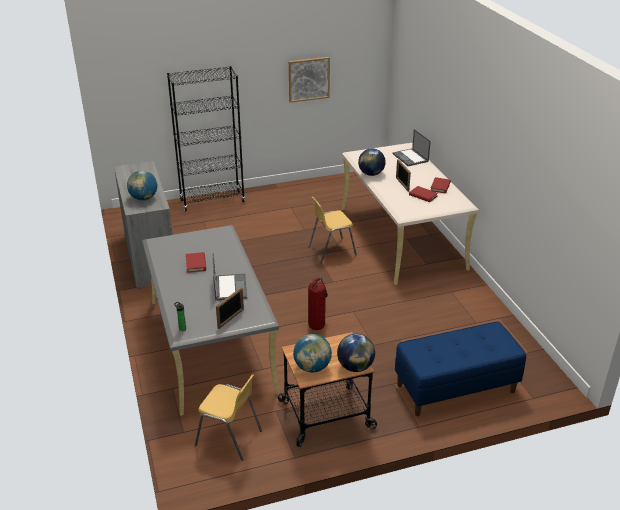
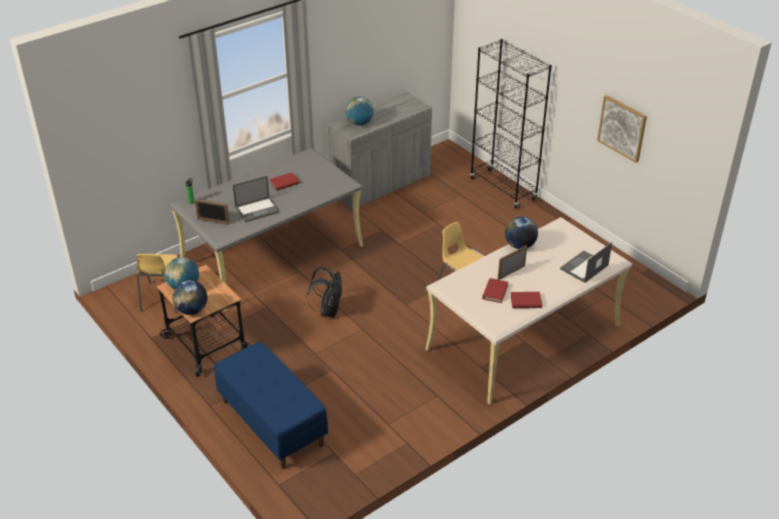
camera: 70 degrees right, 5 degrees up
fire extinguisher [308,278,328,330] -> black backpack [306,267,342,318]

